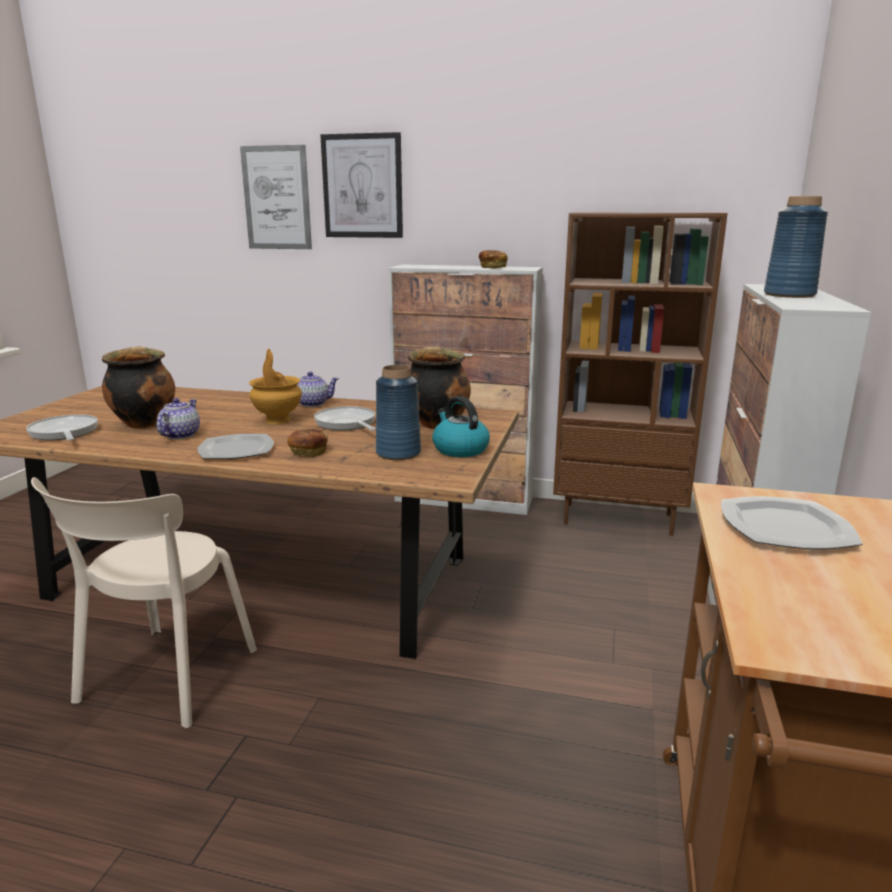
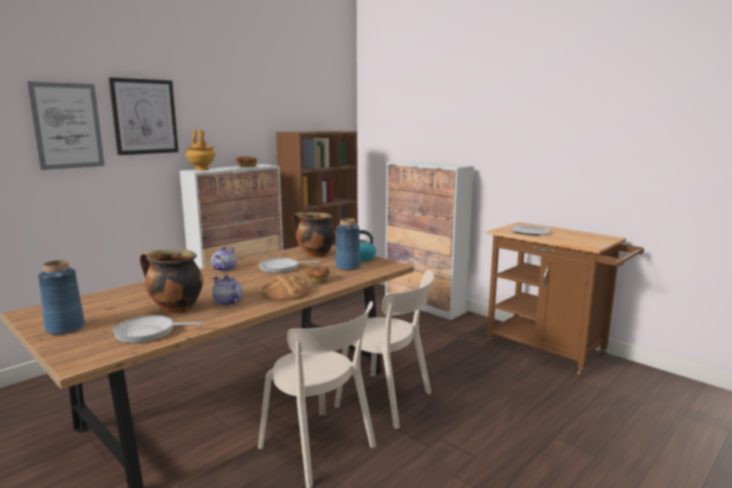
camera: 60 degrees left, 5 degrees down
plate [198,434,274,459] -> bread [261,274,310,301]
brown vase [249,349,302,425] -> brown vase moved to [186,129,215,171]
blue vase [764,196,828,298] -> blue vase moved to [38,260,85,335]
none -> beige chair [334,270,434,429]

